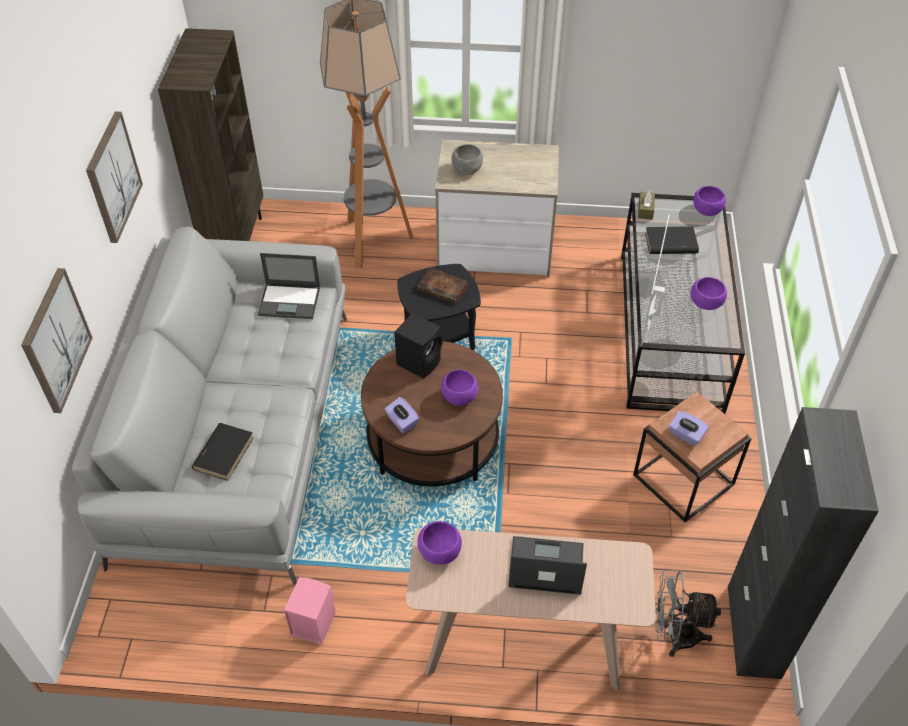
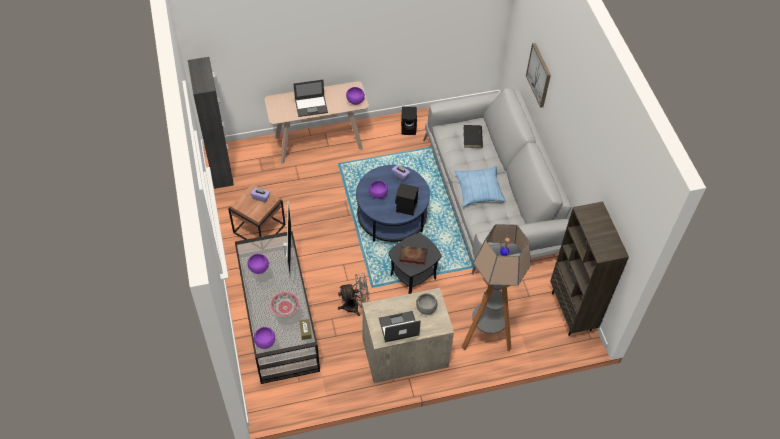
camera: 160 degrees right, 5 degrees up
picture [86,112,143,243] -> none
laptop [258,253,320,319] -> laptop moved to [379,311,421,342]
pink speaker [284,577,336,645] -> black speaker [401,107,417,135]
brown coffee table [361,341,503,486] -> blue coffee table [356,165,430,242]
black book [645,226,699,254] -> bowl [270,292,299,317]
grey fan [655,570,721,657] -> grey fan moved to [338,273,370,316]
none -> pillow [455,166,506,207]

